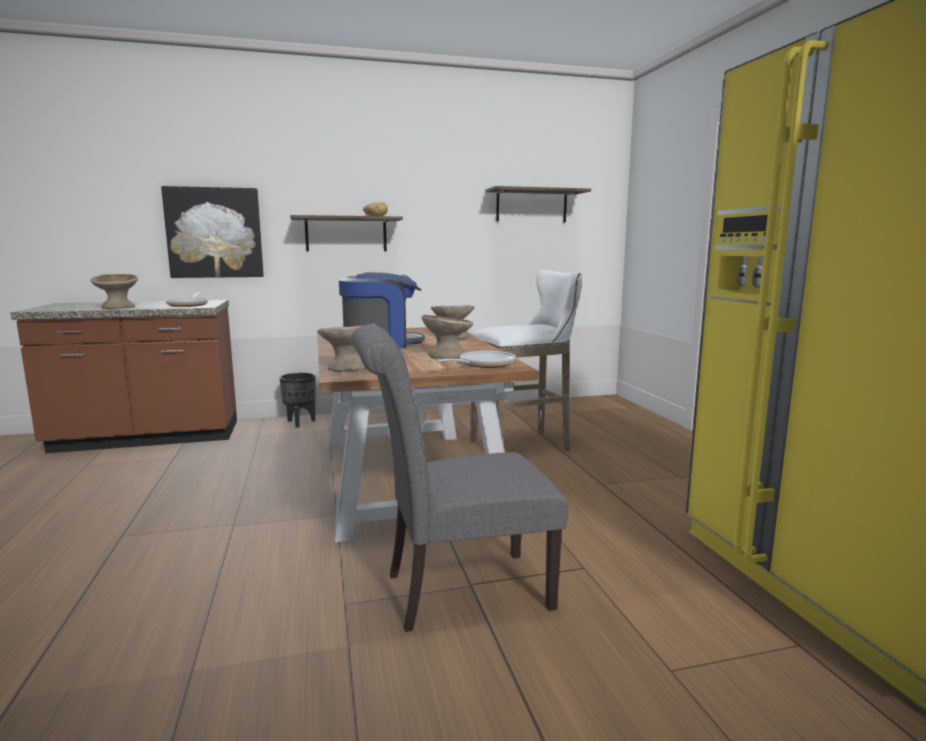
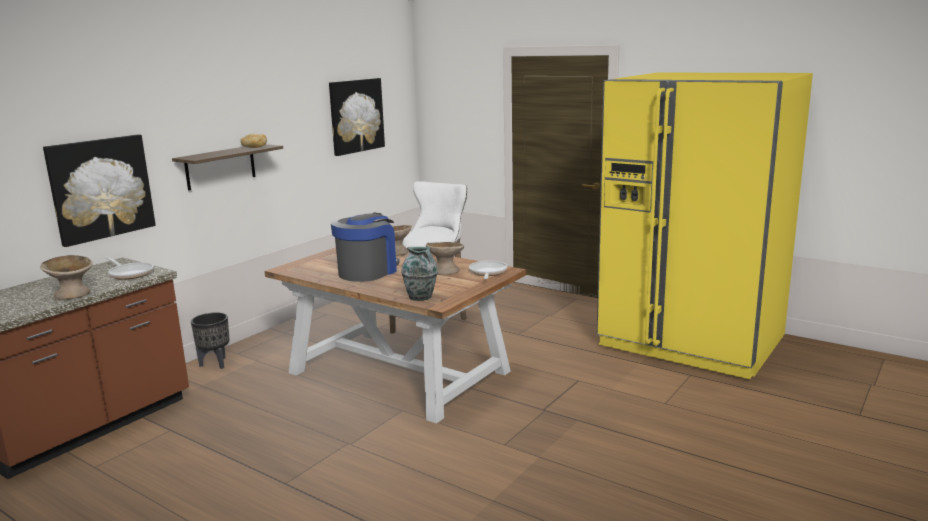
camera: 40 degrees left, 5 degrees up
beige bowl [317,323,377,372] -> vase [401,247,438,301]
grey chair [352,325,568,632] -> none
shelf [485,186,591,222] -> picture [329,78,385,156]

